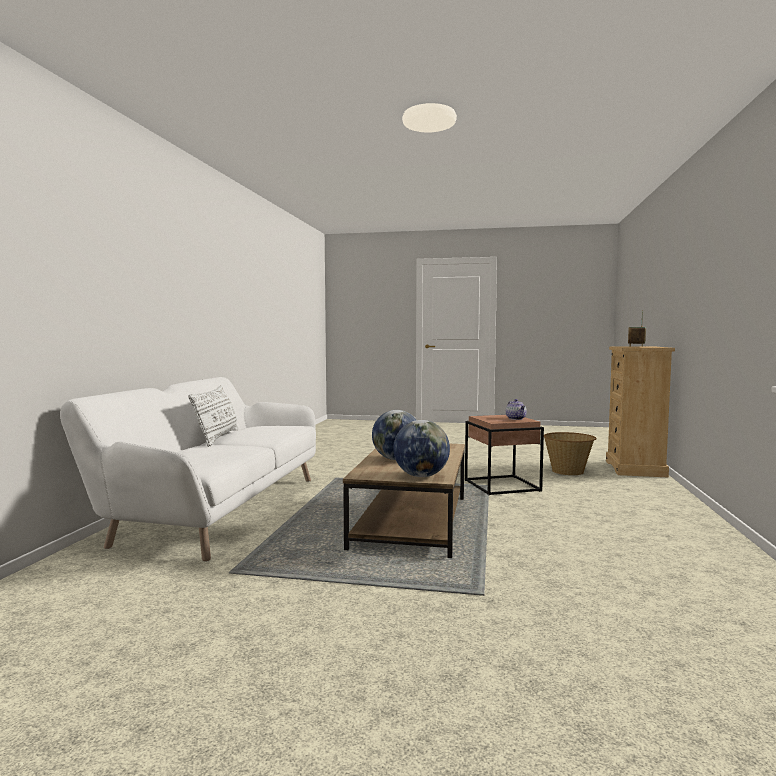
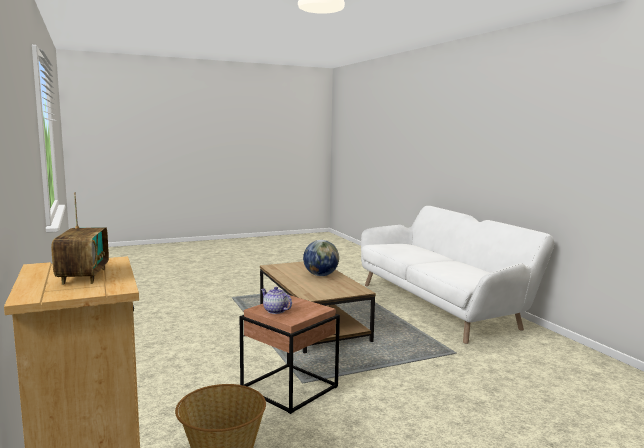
camera: 145 degrees right, 5 degrees up
white pillow [188,385,239,447] -> none
globe [393,420,450,477] -> none

